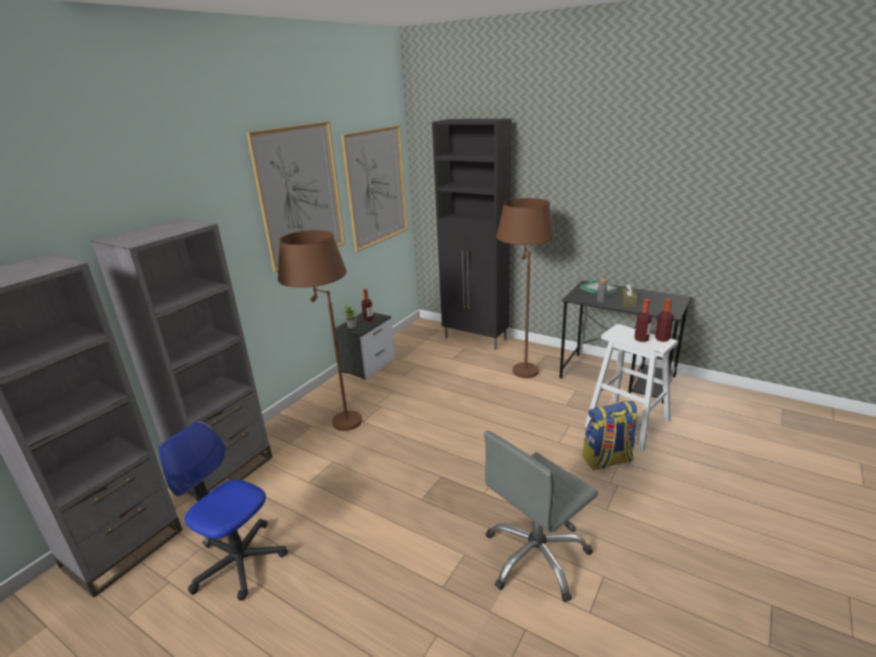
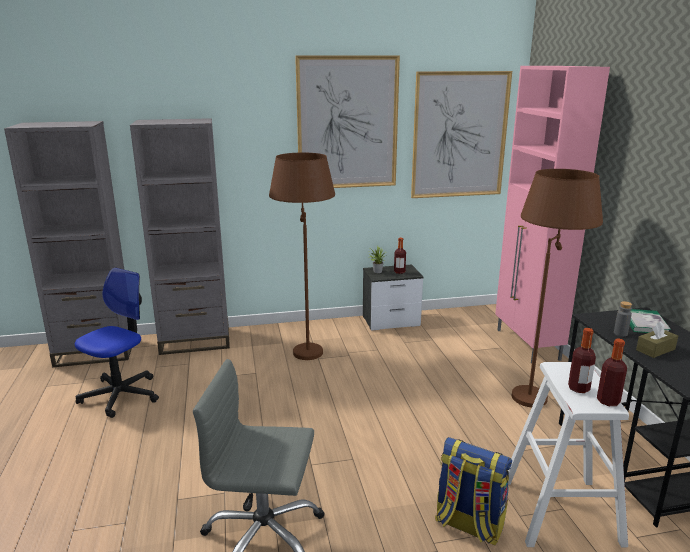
camera: 45 degrees right, 5 degrees down
office chair [158,421,288,600] -> office chair turned 45 degrees clockwise [75,268,159,418]
black cabinet [432,119,512,350] -> pink cabinet [495,66,610,363]

